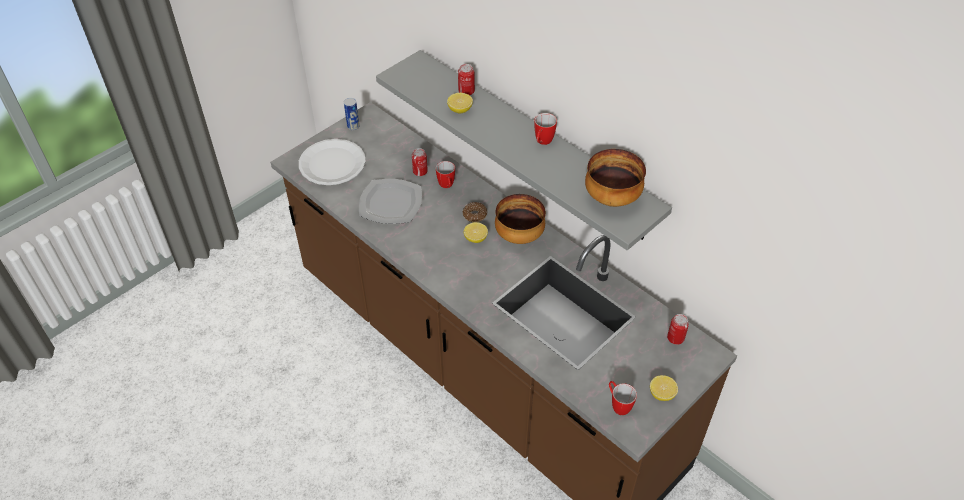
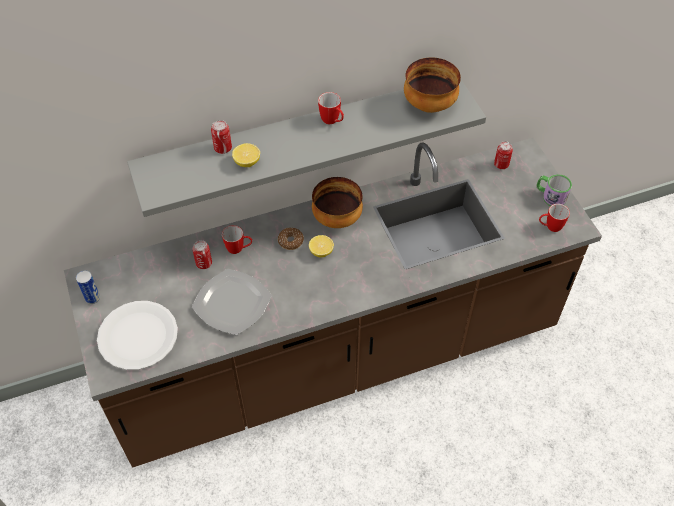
camera: 65 degrees left, 5 degrees up
lemon [650,375,678,401] -> mug [537,174,572,206]

